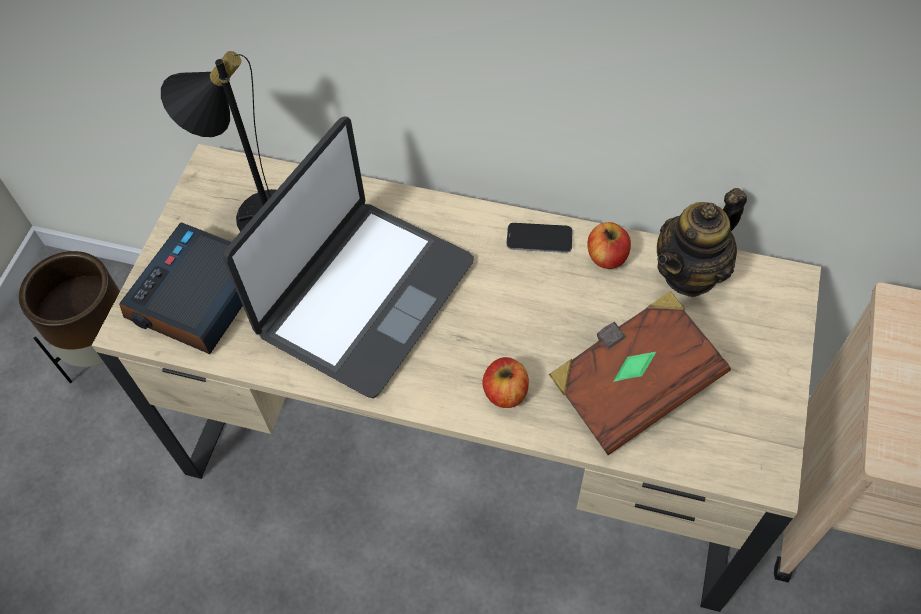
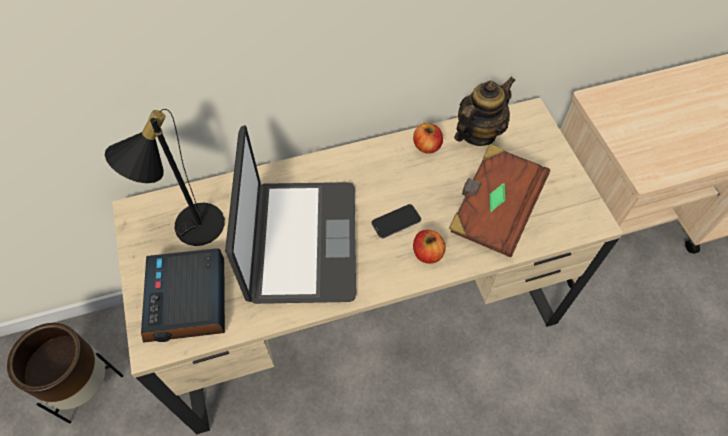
camera: 35 degrees left, 0 degrees up
phone [506,223,572,253] -> phone moved to [371,204,421,239]
teapot [657,188,747,297] -> teapot turned 150 degrees counterclockwise [454,77,516,146]

